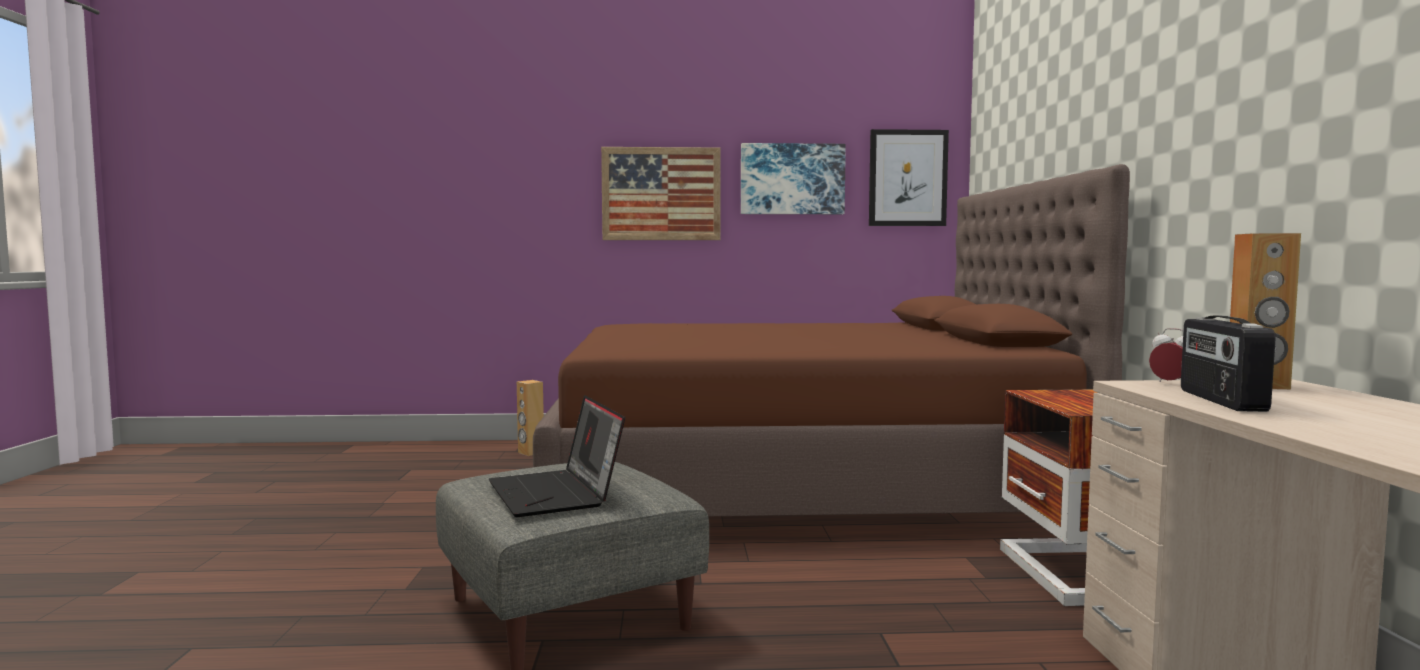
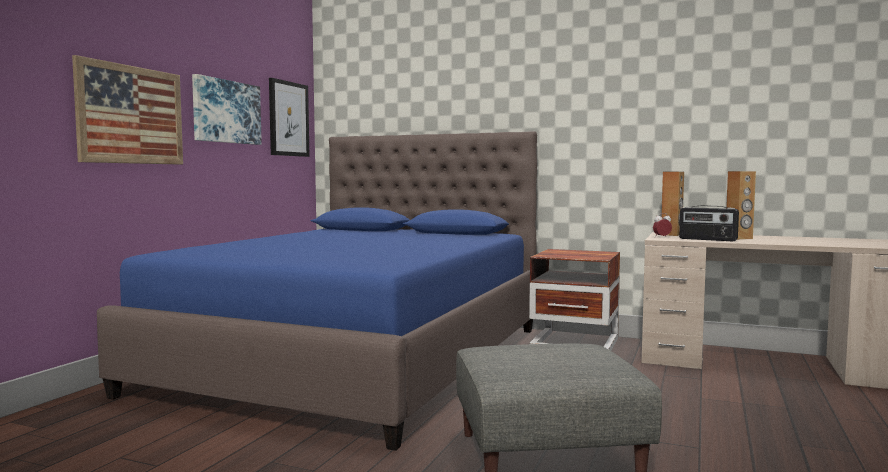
camera: 65 degrees left, 0 degrees up
laptop [489,395,625,517] -> none
brown speaker [517,380,544,456] -> brown speaker moved to [726,171,756,240]
brown bed [533,164,1130,516] -> blue bed [97,131,537,451]

